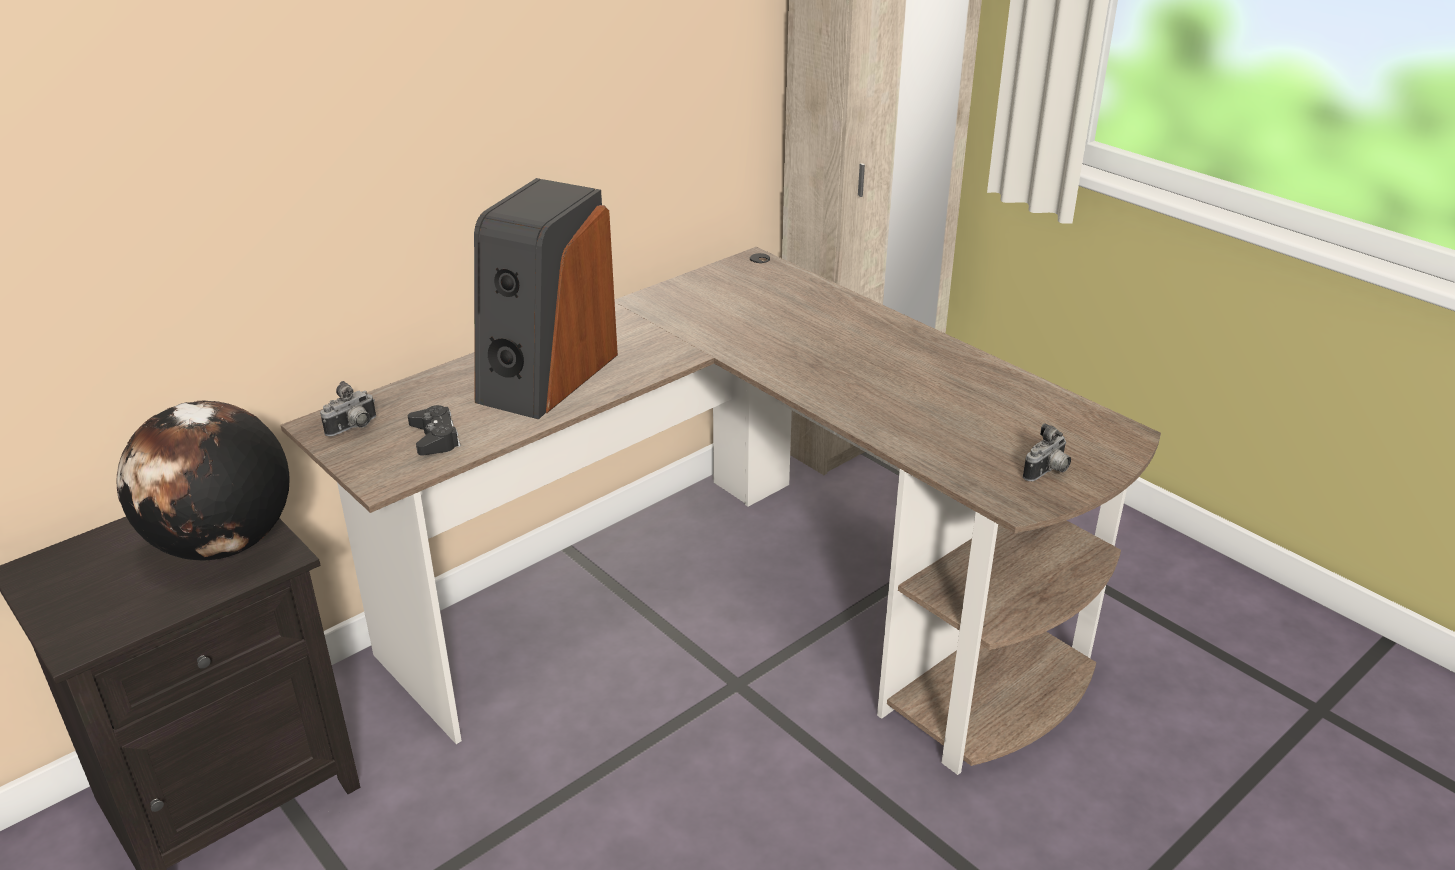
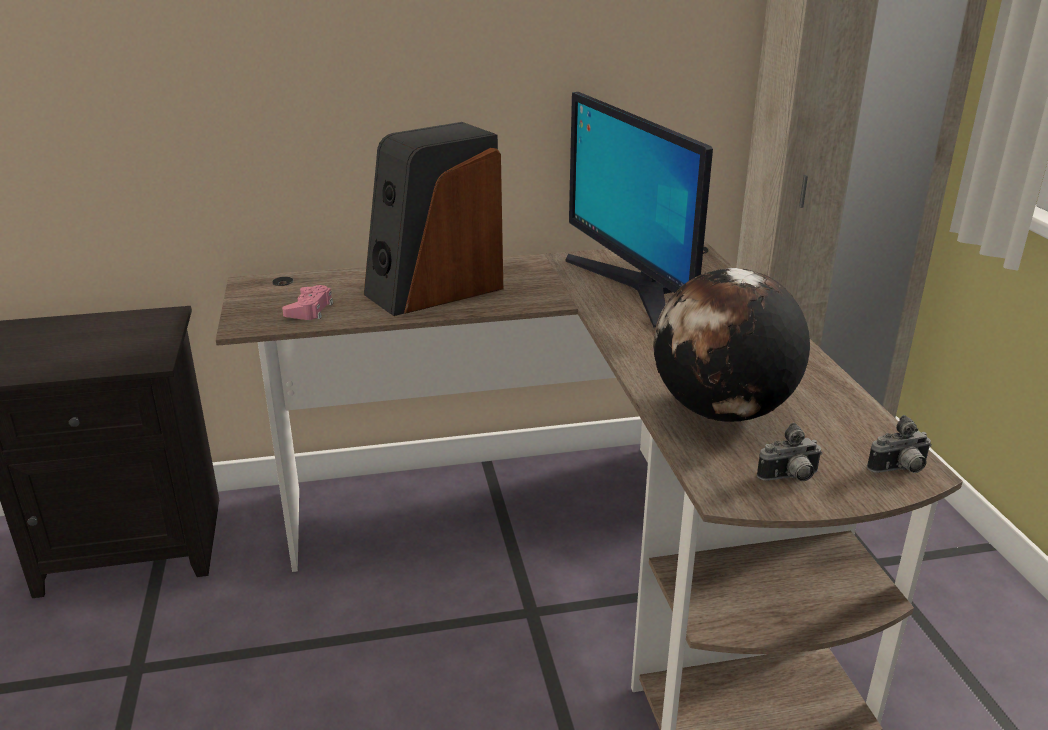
camera: 30 degrees right, 5 degrees down
globe [117,401,289,560] -> globe moved to [653,268,810,422]
camera [320,381,376,436] -> camera moved to [867,415,932,473]
black game controller [408,405,461,455] -> pink game controller [282,285,333,320]
none -> monitor [565,92,713,328]

